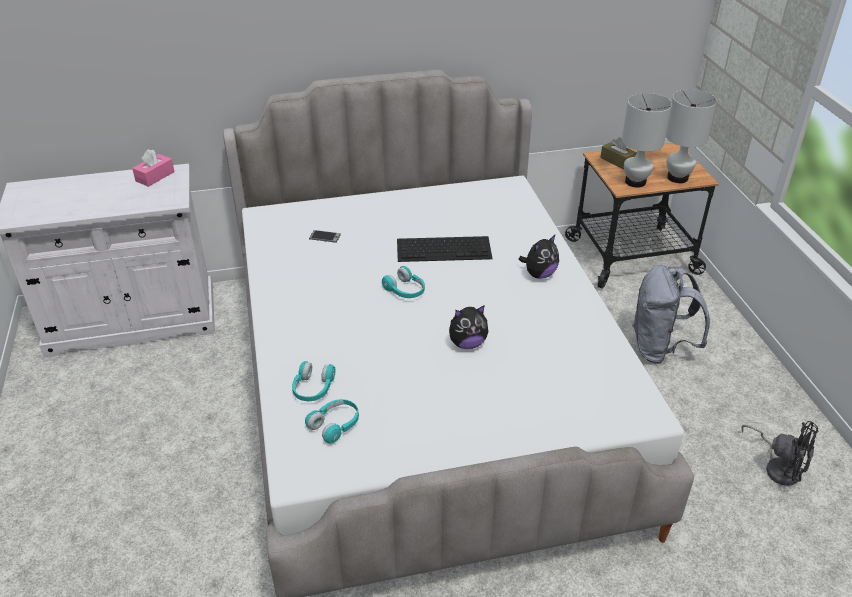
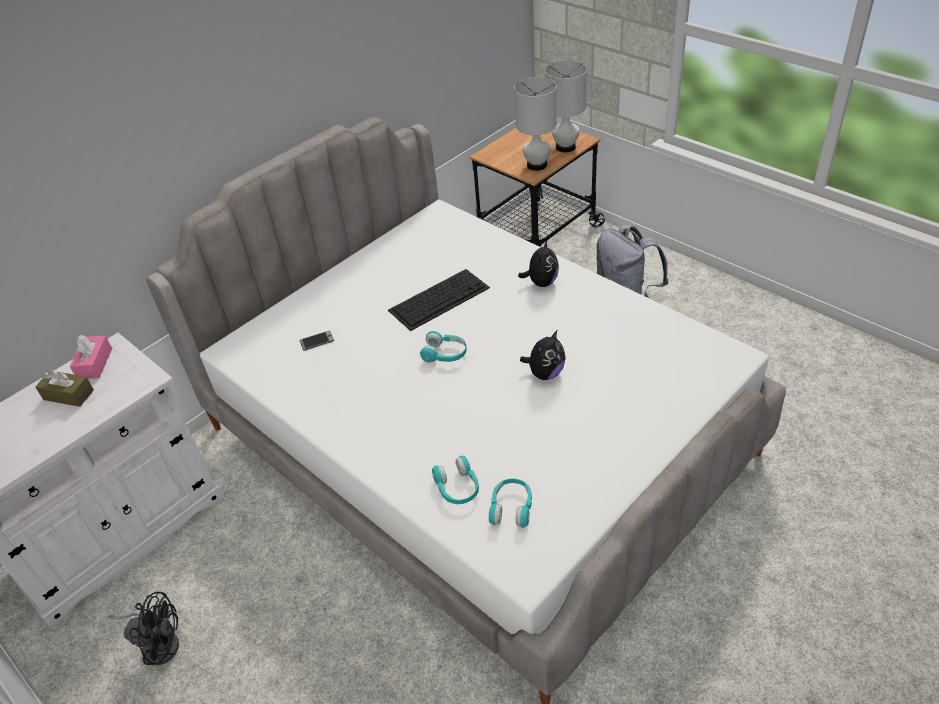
camera: 30 degrees left, 5 degrees up
brown tissue box [600,137,637,169] -> brown tissue box moved to [35,369,94,407]
black fan [741,421,818,486] -> black fan moved to [107,592,179,665]

